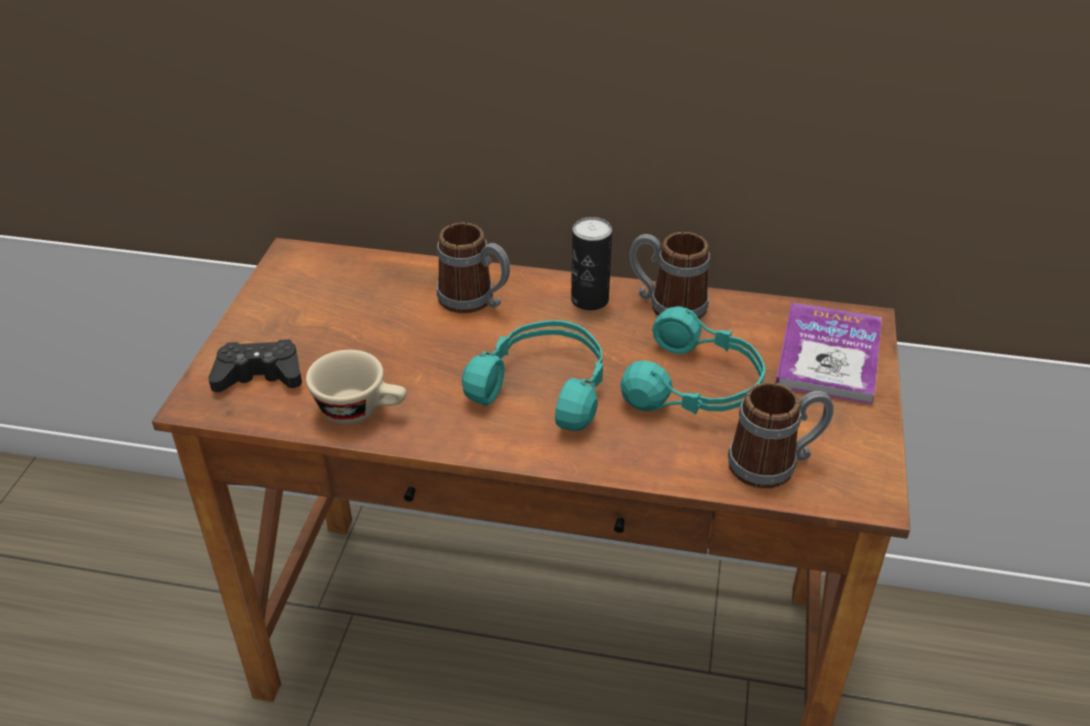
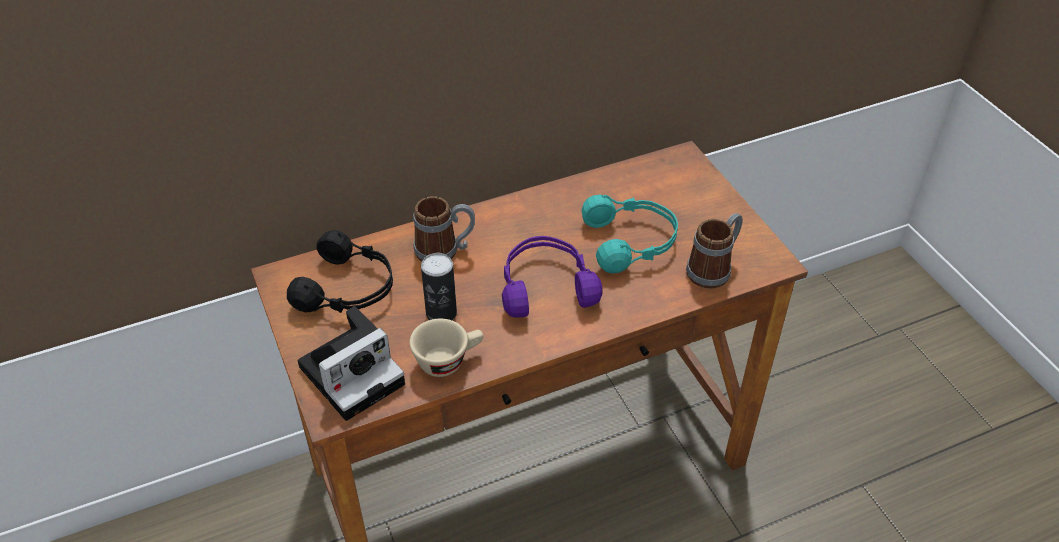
camera: 35 degrees left, 5 degrees up
black game controller [208,339,302,392] -> camera [298,306,405,421]
turquoise headphones [462,320,603,431] -> purple headphones [502,236,603,318]
can [571,217,612,311] -> can moved to [421,253,457,320]
mug [630,232,710,320] -> none
book [775,302,882,405] -> none
none -> black headphones [287,230,393,313]

